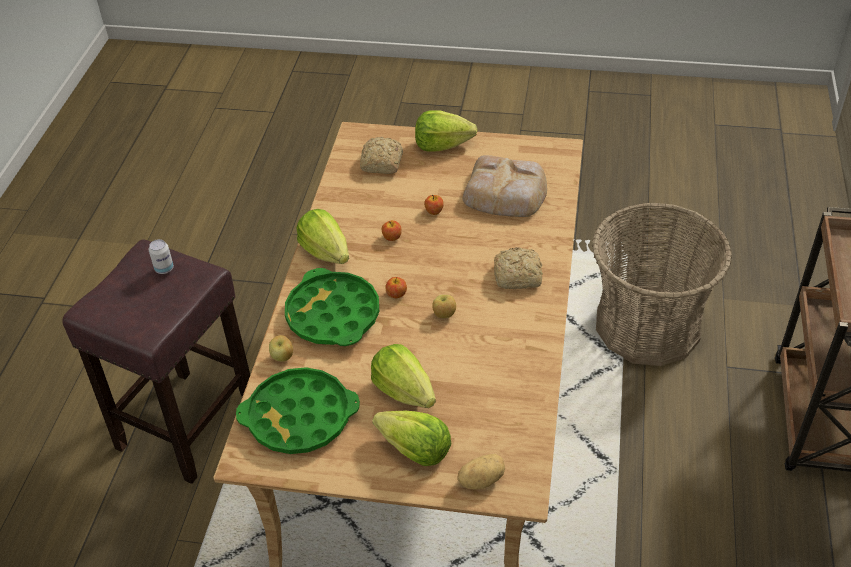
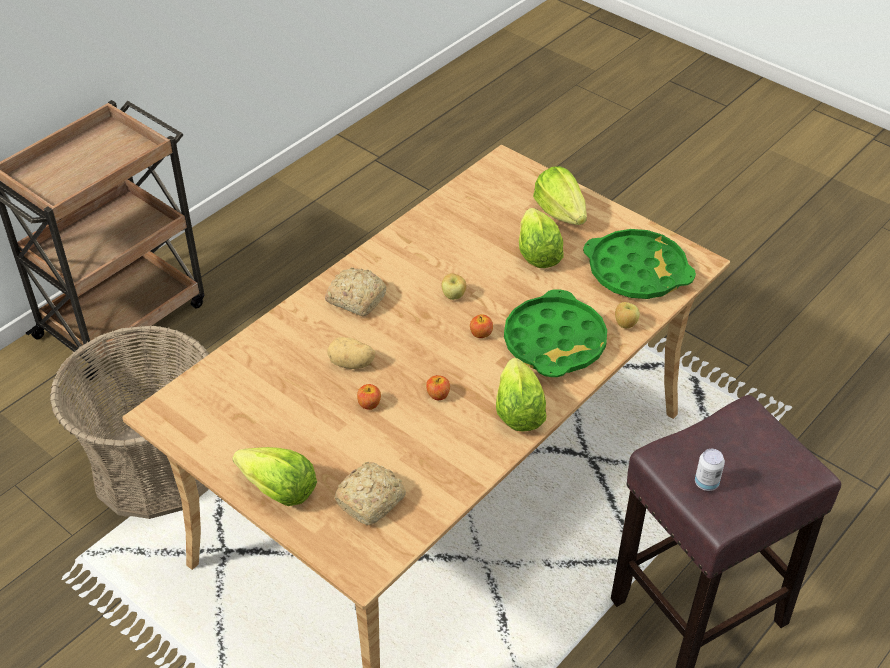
camera: 150 degrees left, 0 degrees up
potato [457,454,505,489] -> potato moved to [327,337,375,369]
bread [463,155,547,217] -> none

